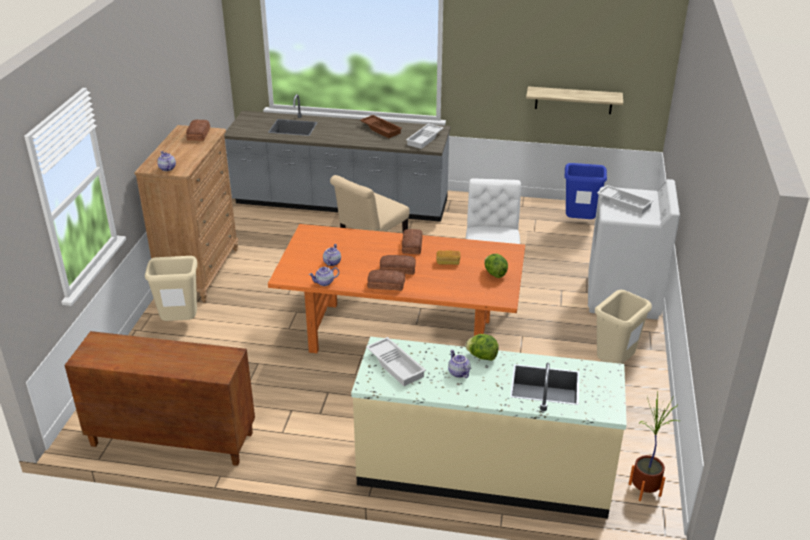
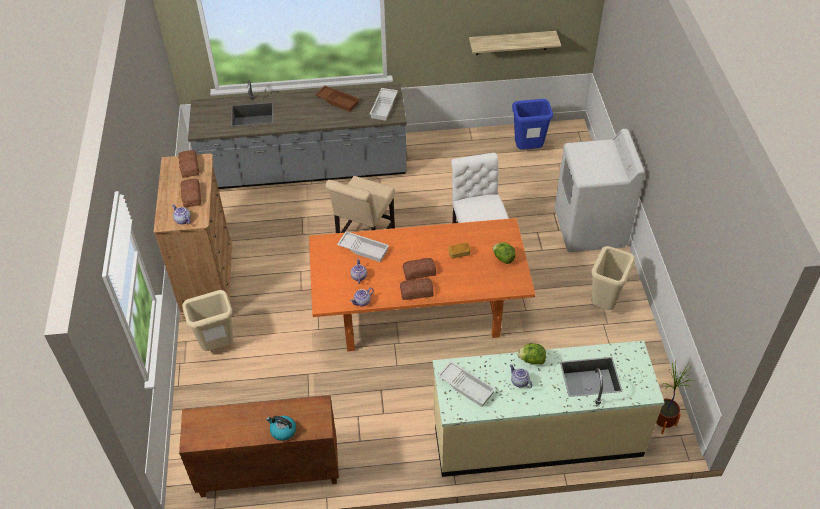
camera: 15 degrees left, 15 degrees up
bread [402,229,423,254] -> bread moved to [181,179,201,207]
white tray [597,185,653,214] -> white tray moved to [337,231,389,262]
none -> kettle [266,416,296,441]

